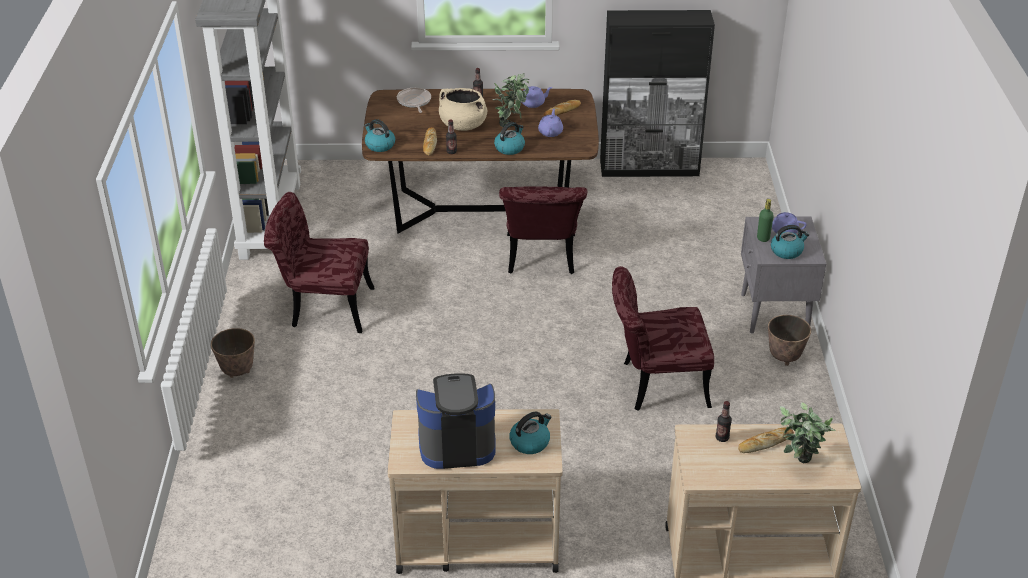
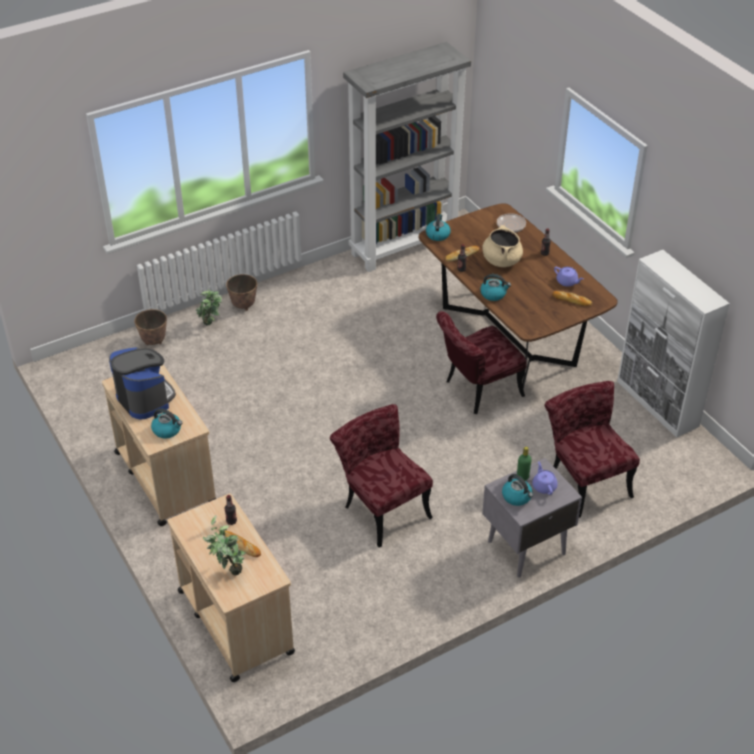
camera: 60 degrees right, 5 degrees up
red chair [264,192,375,333] -> red chair moved to [545,381,640,518]
potted plant [493,73,529,127] -> potted plant moved to [196,289,223,325]
purple teapot [538,109,563,137] -> none
black cabinet [600,10,715,177] -> white cabinet [617,250,730,438]
planter [768,315,811,366] -> planter moved to [134,309,167,345]

